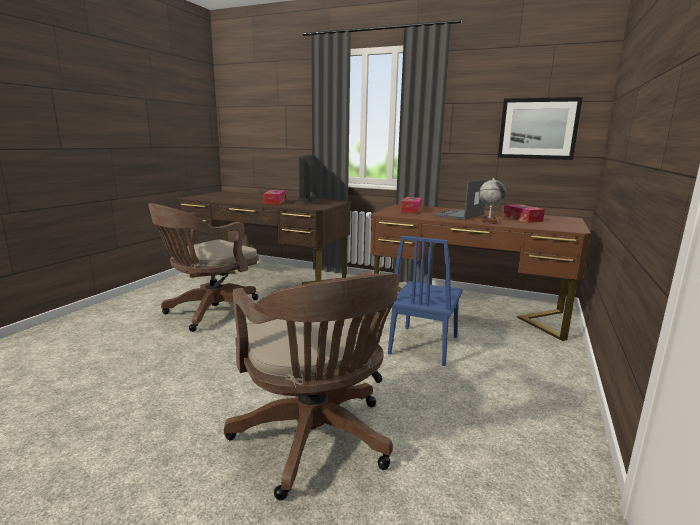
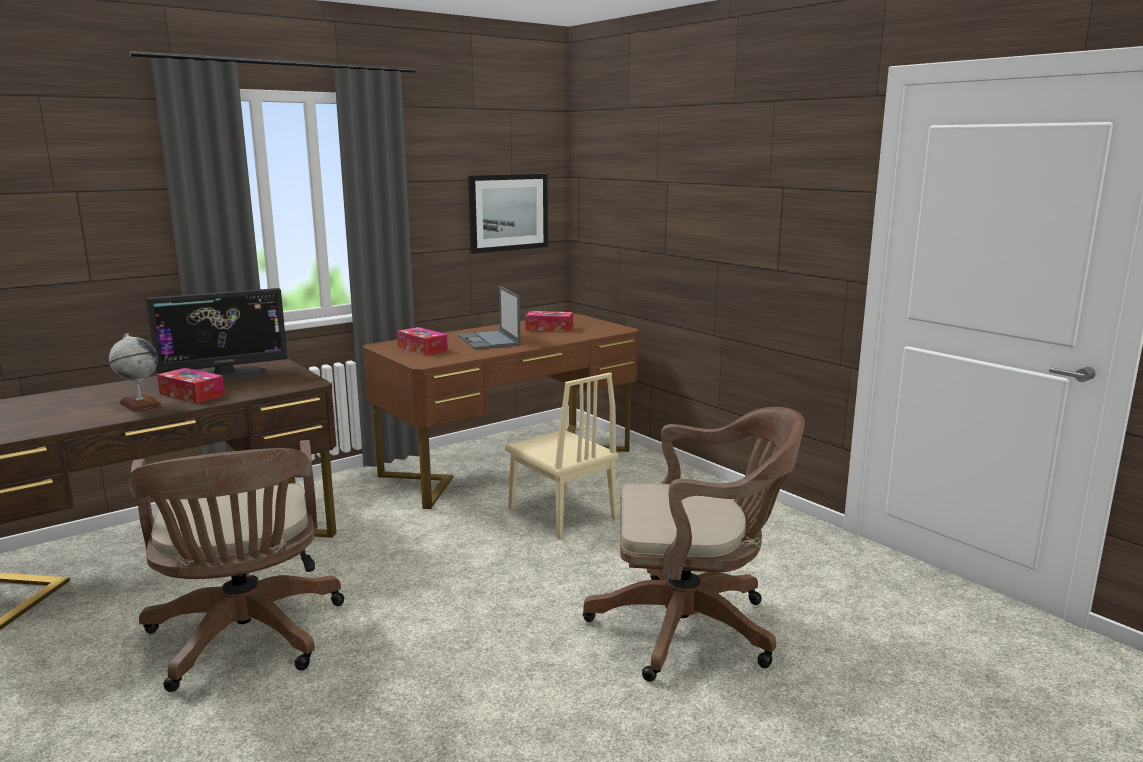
camera: 60 degrees left, 0 degrees up
monitor [297,154,318,204] -> monitor turned 60 degrees counterclockwise [146,288,288,382]
blue chair [388,236,463,366] -> beige chair [505,373,618,539]
globe [479,178,506,224] -> globe moved to [109,333,162,412]

